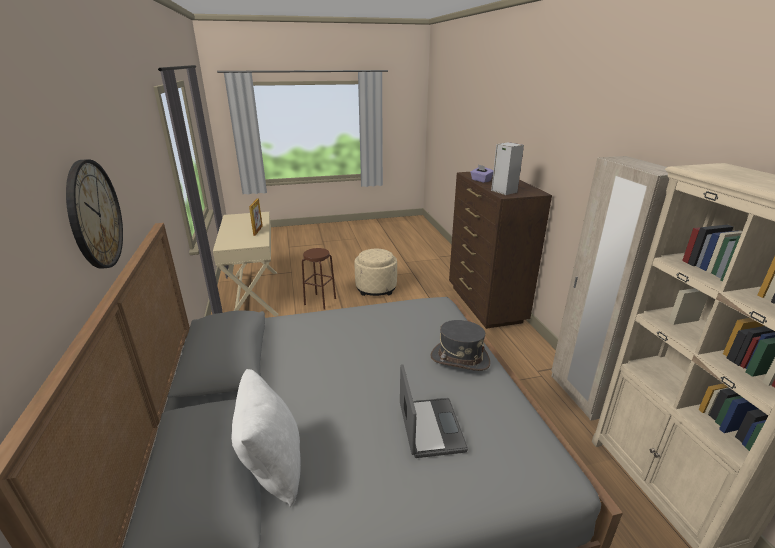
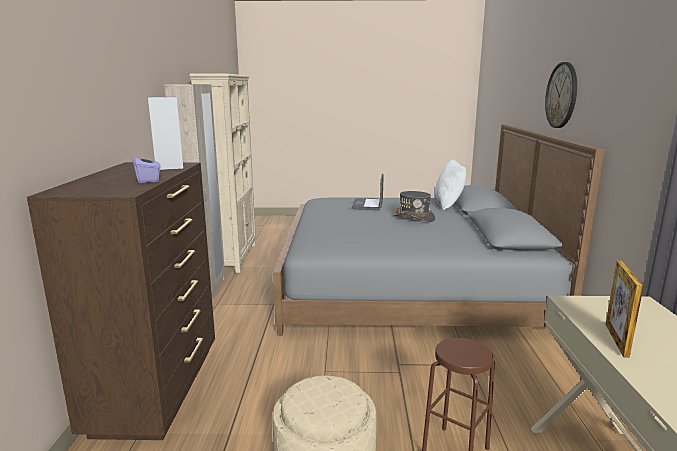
camera: 165 degrees left, 10 degrees down
grey hat [430,320,490,371] -> grey hat moved to [393,191,435,222]

